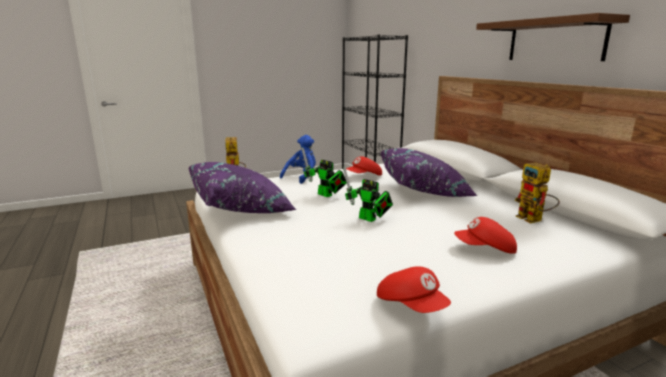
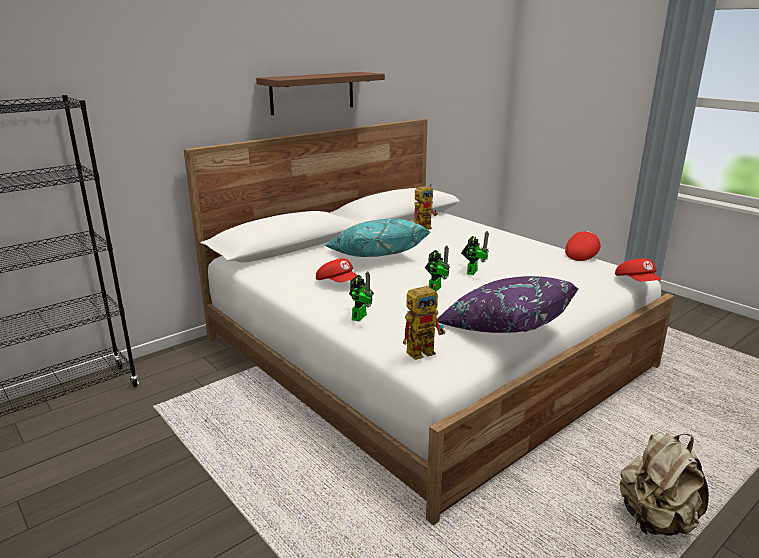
camera: 105 degrees left, 5 degrees up
blue plush toy [280,135,316,184] -> toy robot [349,271,374,322]
purple pillow [380,148,477,197] -> turquoise pillow [325,219,430,257]
red cap [454,217,517,254] -> red cap moved to [615,258,661,281]
none -> beige backpack [620,433,709,536]

